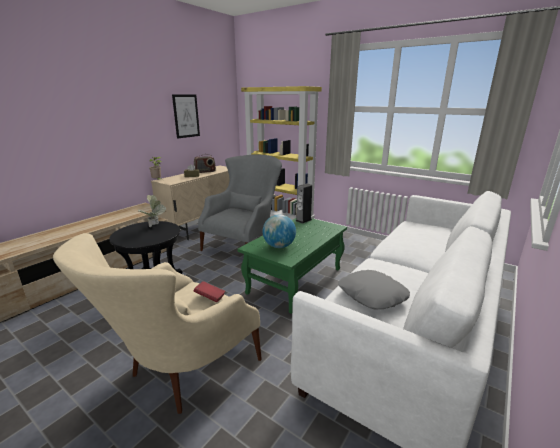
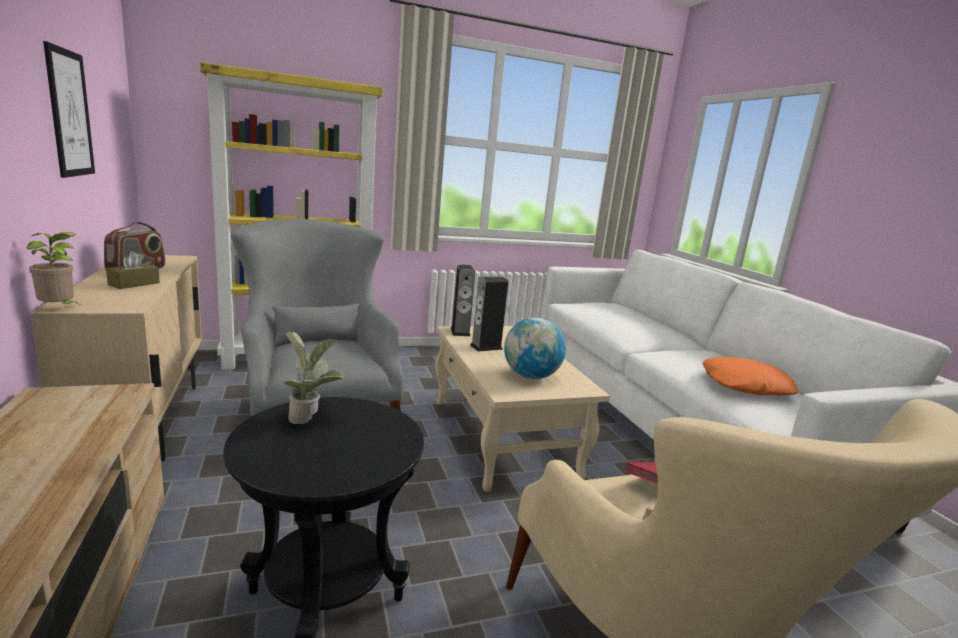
camera: 55 degrees left, 5 degrees down
green coffee table [237,218,347,314] -> beige coffee table [435,326,610,492]
grey pillow [338,270,410,310] -> orange pillow [702,357,799,396]
none -> speaker [470,277,508,351]

